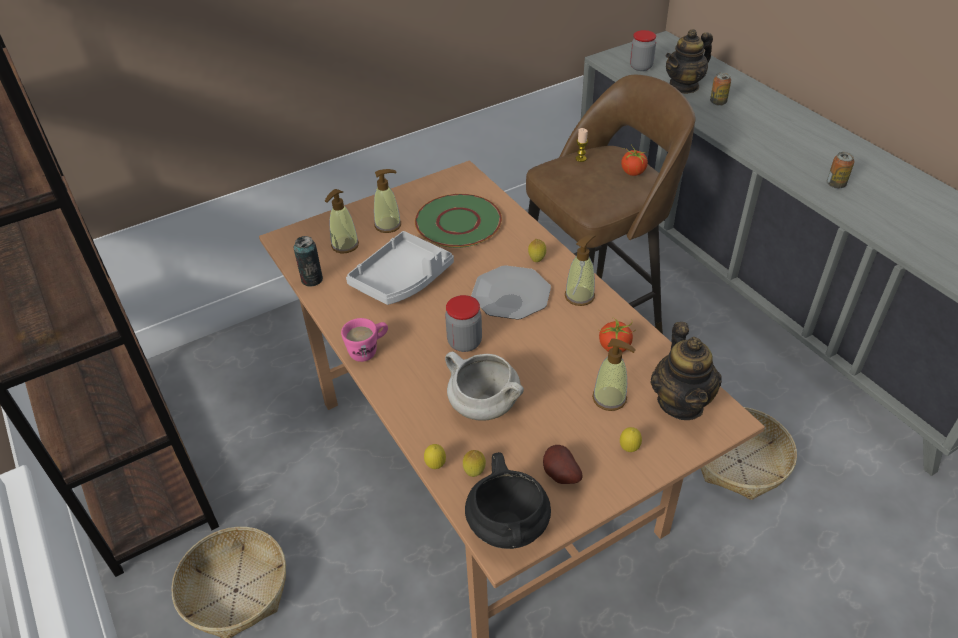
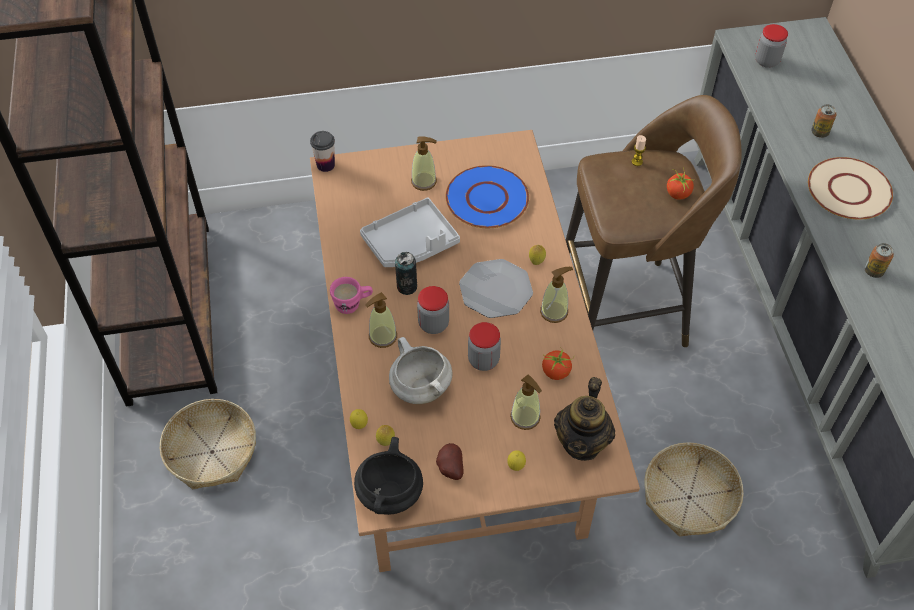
camera: 20 degrees right, 10 degrees up
can [294,236,323,287] -> can moved to [395,252,417,295]
soap dispenser [325,189,359,253] -> soap dispenser moved to [366,292,397,348]
green plate [415,194,502,248] -> blue plate [445,165,529,228]
teapot [666,29,713,94] -> none
none -> cup [310,131,335,172]
none -> jar [468,322,501,371]
none -> beige plate [808,157,893,220]

